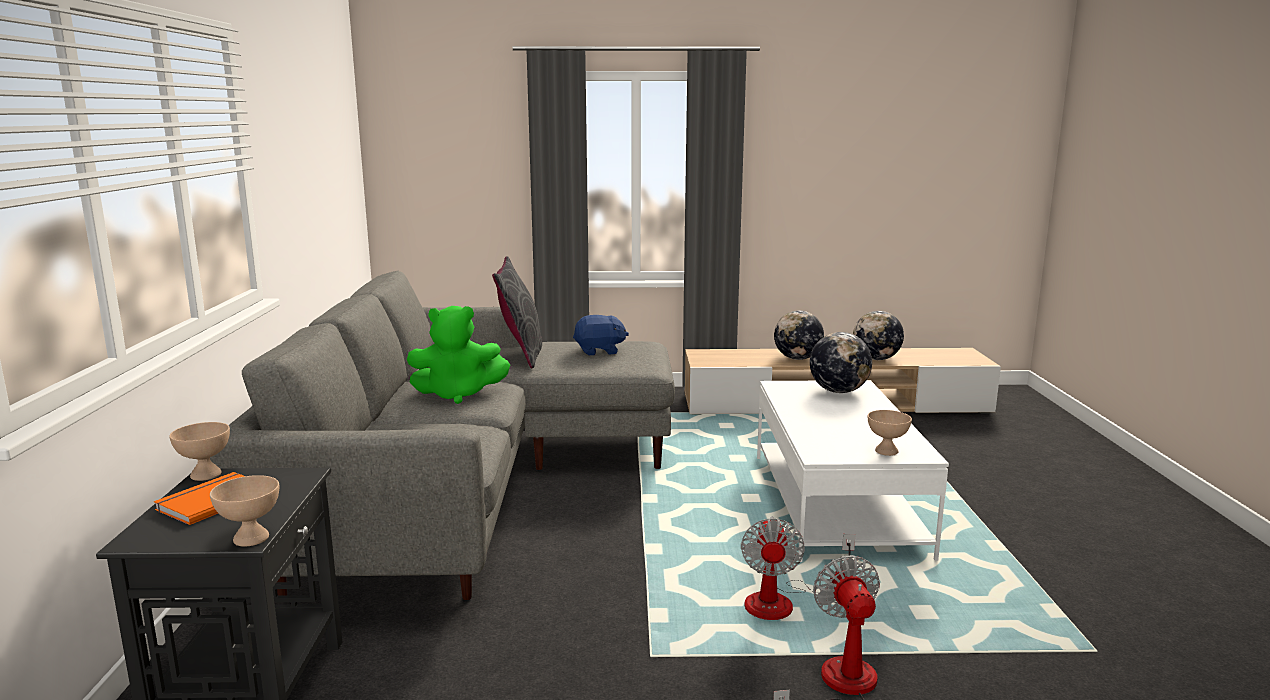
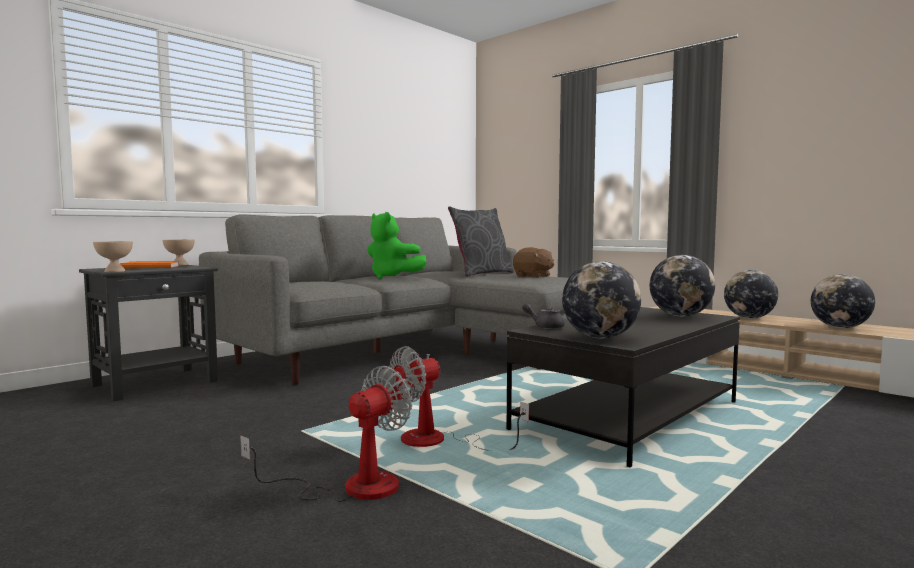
camera: 45 degrees right, 10 degrees down
blue plush toy [573,315,629,355] -> brown plush toy [513,247,554,278]
white coffee table [757,380,949,562] -> black coffee table [507,307,740,468]
beige bowl [868,410,912,456] -> globe [562,261,641,338]
none -> grey teapot [522,303,564,329]

